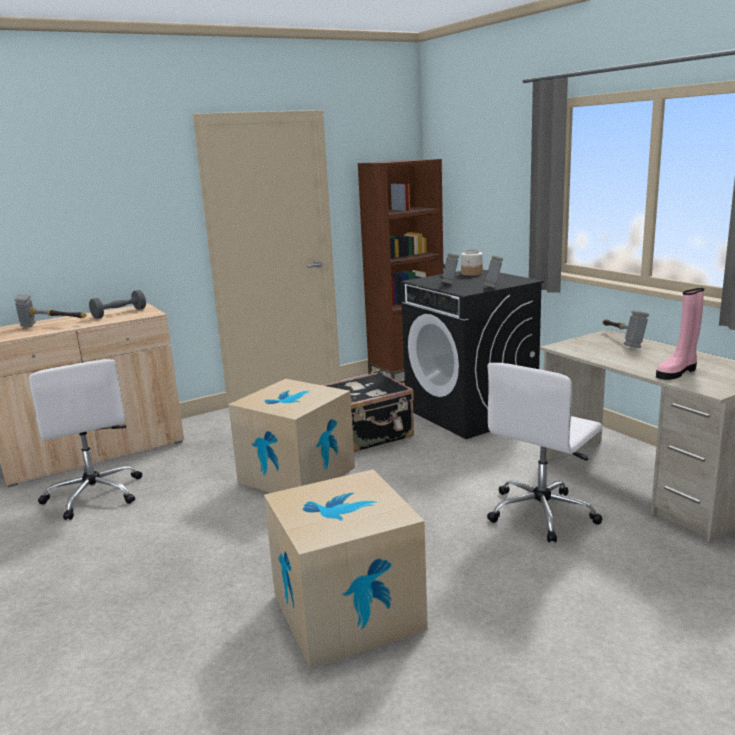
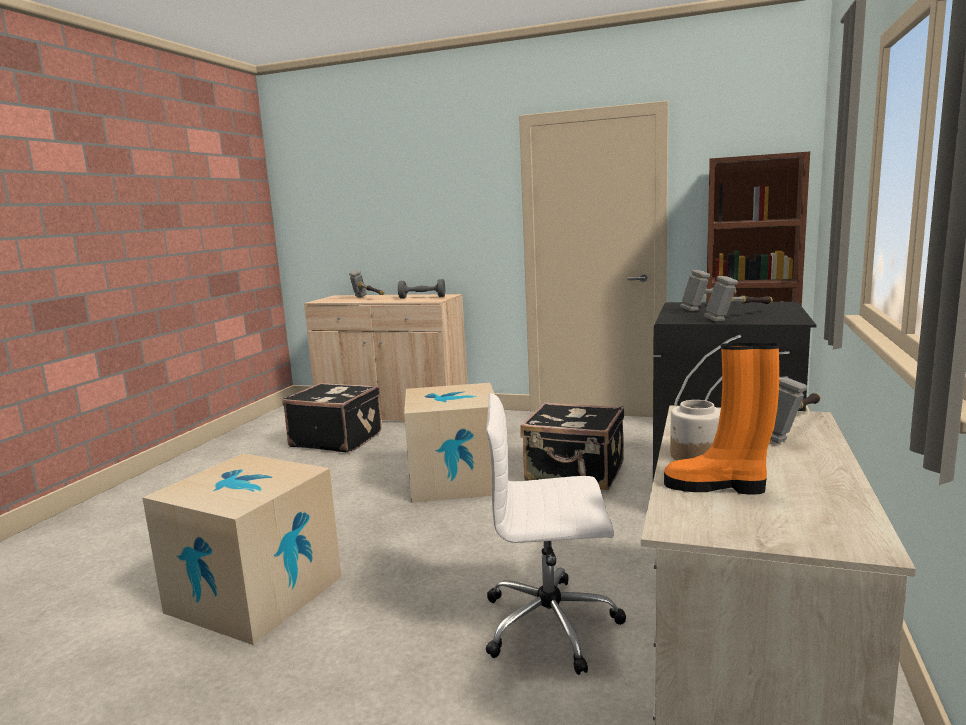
camera: 50 degrees right, 5 degrees down
white office chair [29,359,142,520] -> black suitcase [282,383,382,453]
jar [461,249,483,276] -> jar moved to [670,400,721,460]
pink boot [656,288,704,380] -> orange boot [664,343,779,495]

